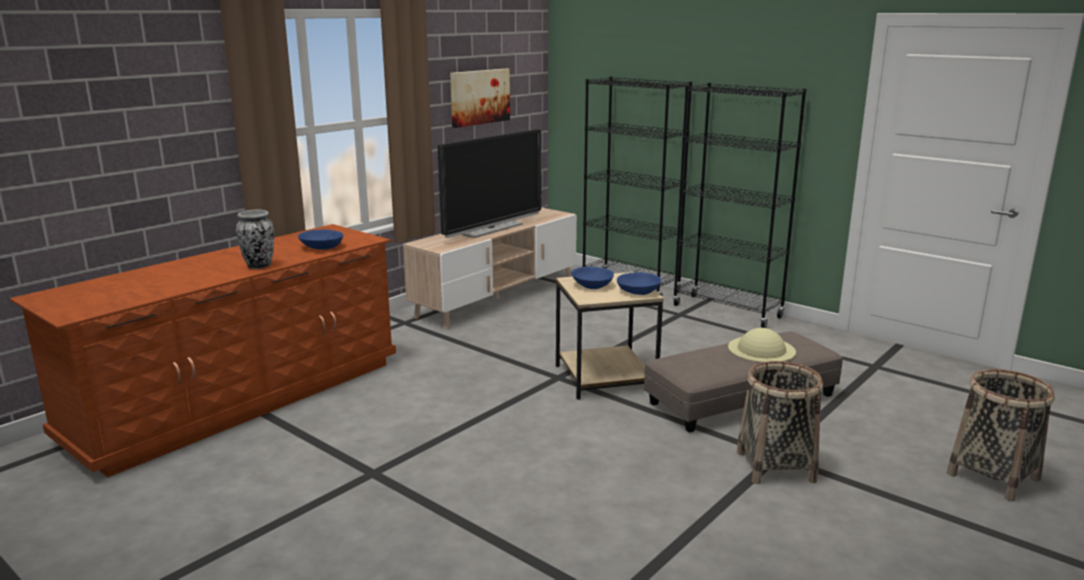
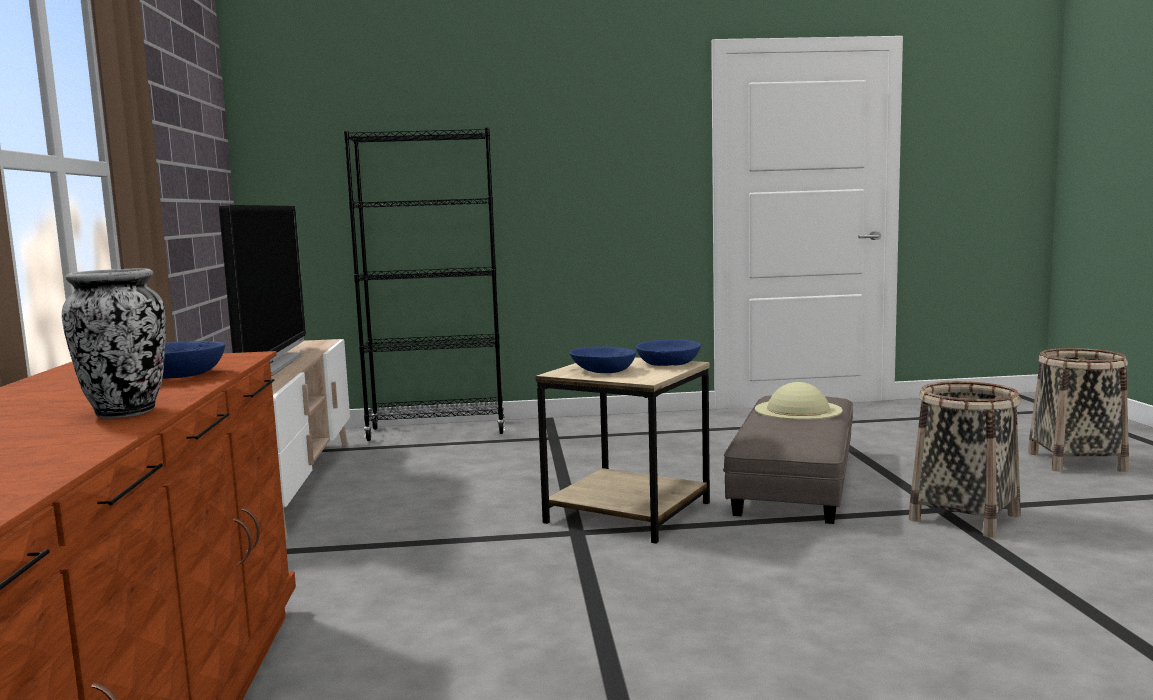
camera: 45 degrees left, 10 degrees down
picture [450,69,510,128] -> none
black bookcase [673,83,806,328] -> none

